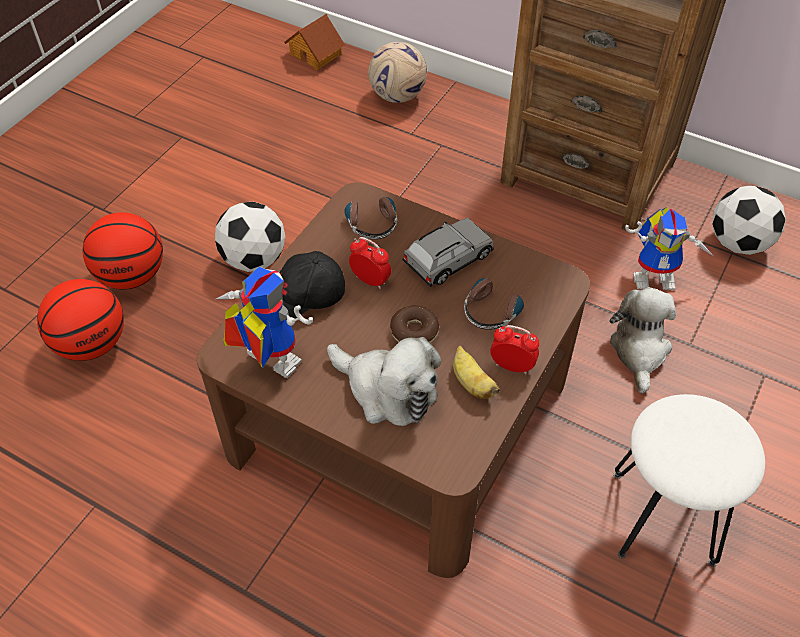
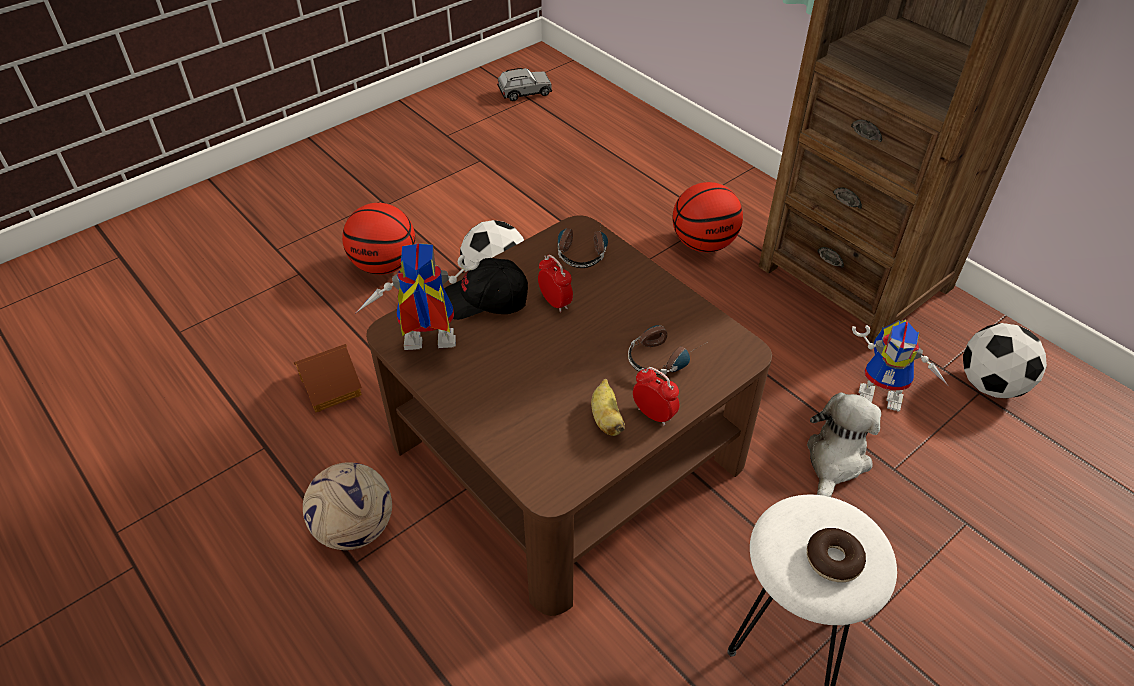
camera: 20 degrees right, 5 degrees down
basketball [37,279,124,361] -> basketball moved to [672,182,743,252]
toy robot [216,267,313,378] -> toy robot turned 60 degrees counterclockwise [357,243,480,350]
toy house [284,14,345,70] -> toy house moved to [293,344,362,413]
plush toy [327,337,442,426] -> none
football [368,42,427,103] -> football moved to [303,462,392,550]
donut [390,306,439,343] -> donut moved to [807,528,866,582]
grey toy car [402,218,494,287] -> grey toy car moved to [497,68,552,101]

